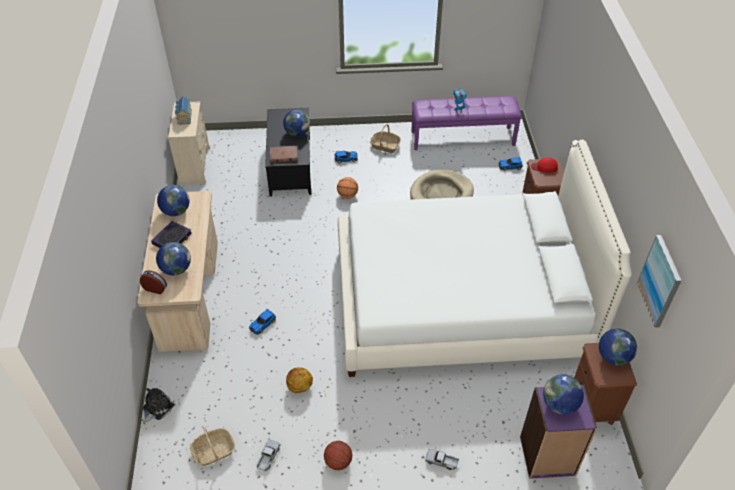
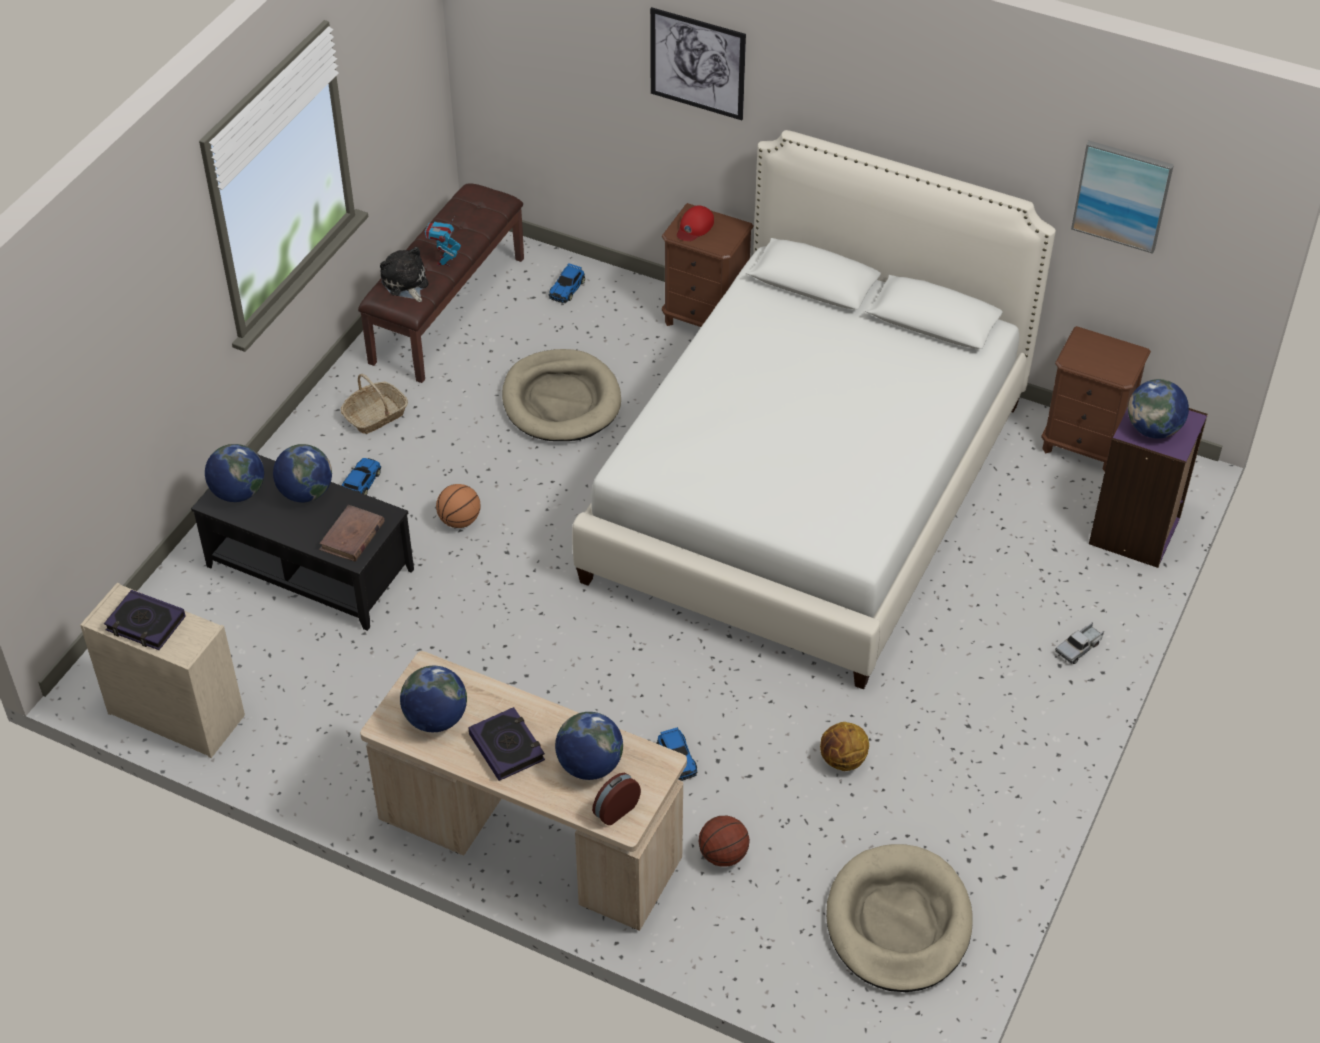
camera: 60 degrees left, 0 degrees up
plush toy [143,388,174,424] -> plush toy moved to [380,247,429,302]
toy house [175,96,192,125] -> book [104,590,186,650]
basket [190,427,235,466] -> beige dog bed [826,844,973,992]
toy truck [257,440,280,471] -> none
basketball [324,441,352,470] -> basketball moved to [699,816,750,867]
purple bench [411,96,522,150] -> brown bench [358,183,524,383]
globe [599,329,637,366] -> globe moved to [205,444,264,502]
none -> picture [650,7,746,120]

